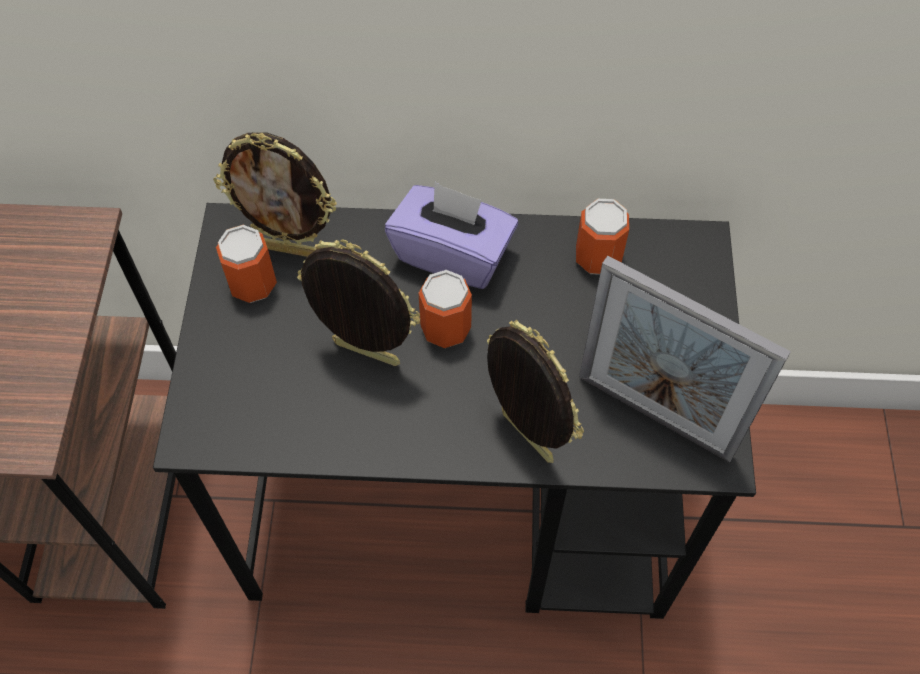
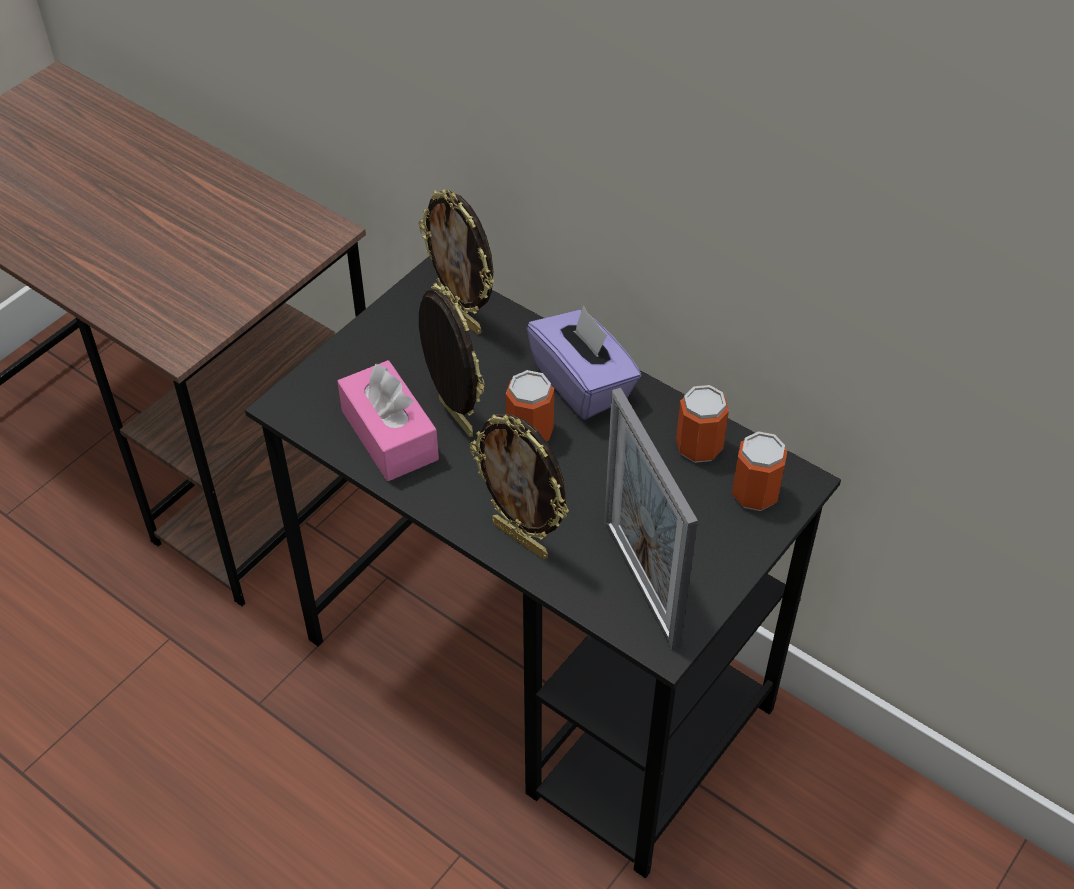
camera: 35 degrees right, 10 degrees down
can [216,225,277,303] -> can moved to [732,431,787,511]
picture frame [487,320,584,463] -> picture frame turned 135 degrees clockwise [469,414,569,559]
none -> pink tissue box [337,360,439,481]

